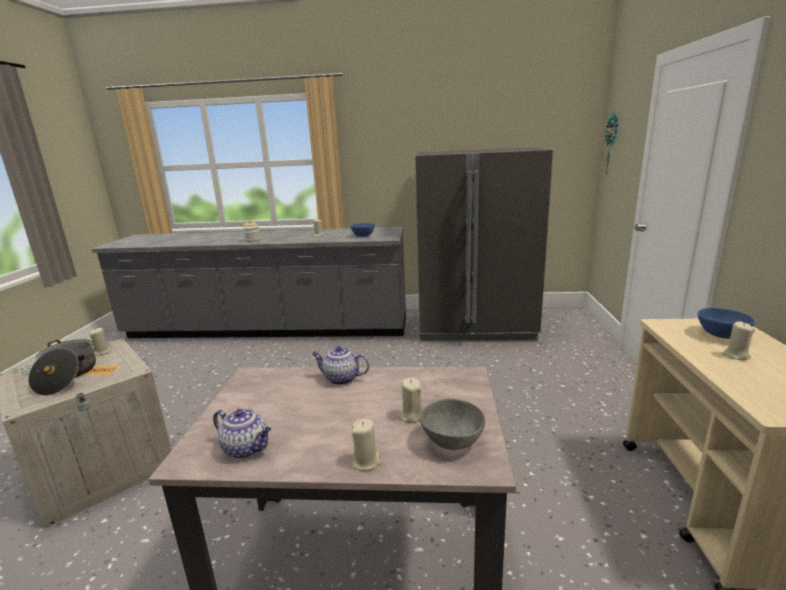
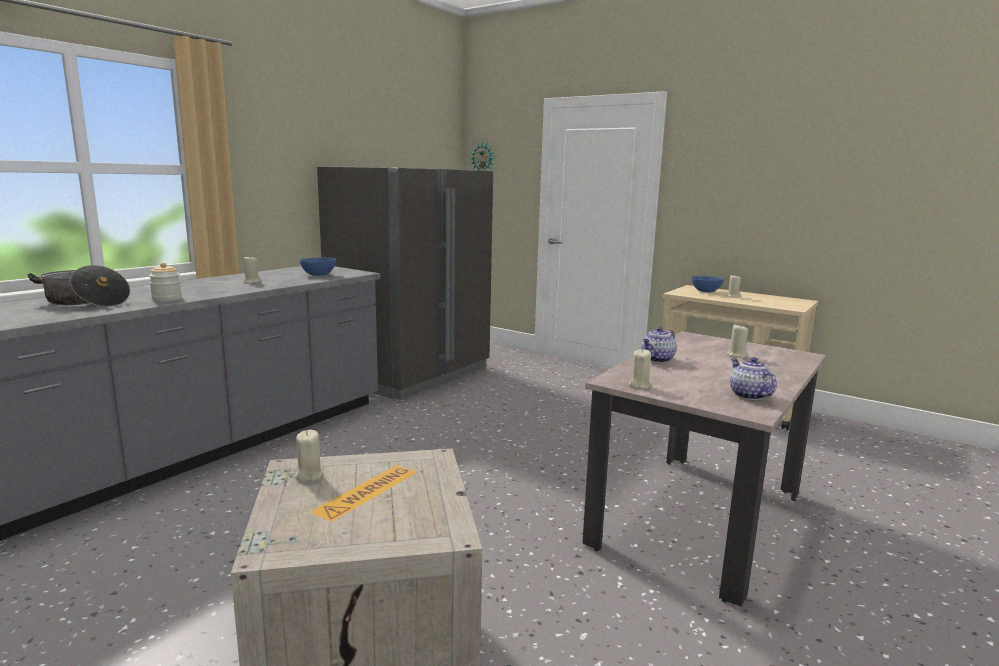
camera: 60 degrees left, 5 degrees down
cooking pot [28,339,96,396] -> cooking pot moved to [28,265,130,307]
teapot [213,408,271,459] -> teapot turned 75 degrees counterclockwise [730,357,777,400]
beige candle [352,419,381,471] -> beige candle moved to [628,349,651,389]
grey bowl [420,398,485,450] -> none

